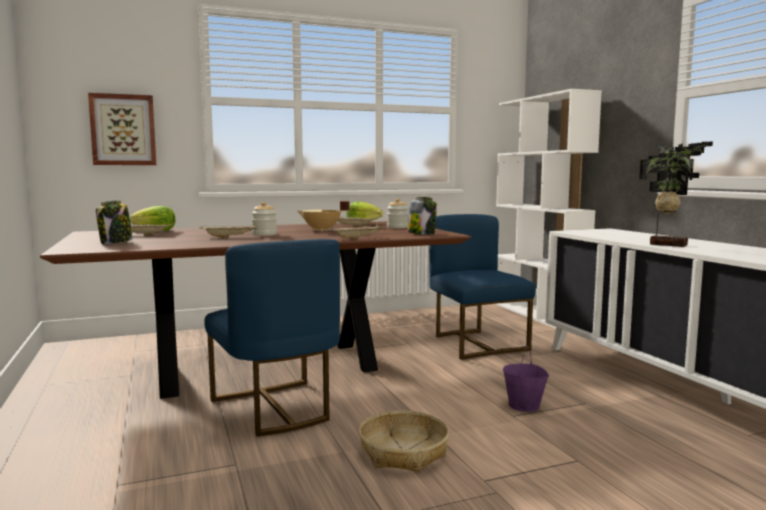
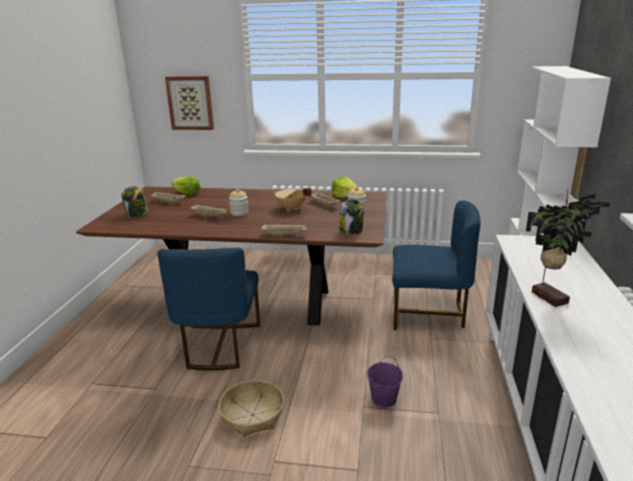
camera: 30 degrees right, 15 degrees up
blue chair [429,214,536,360] -> blue chair turned 90 degrees clockwise [392,200,480,330]

